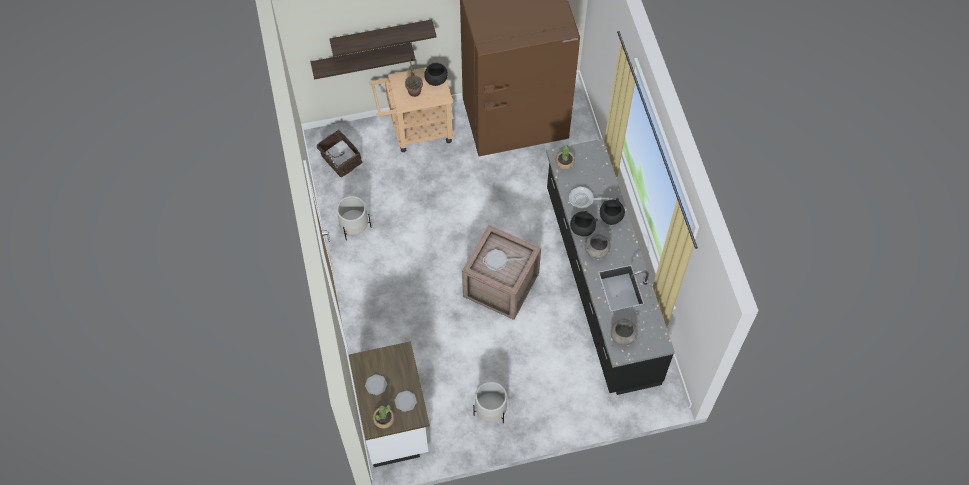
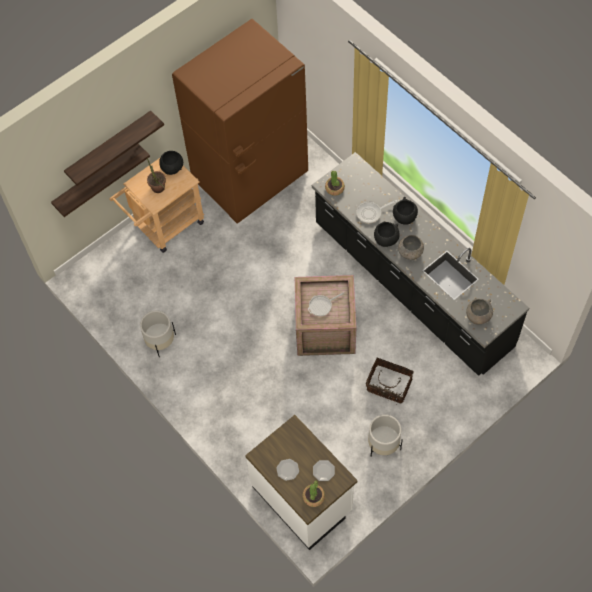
camera: 25 degrees left, 0 degrees up
basket [317,130,362,177] -> basket moved to [366,358,414,403]

